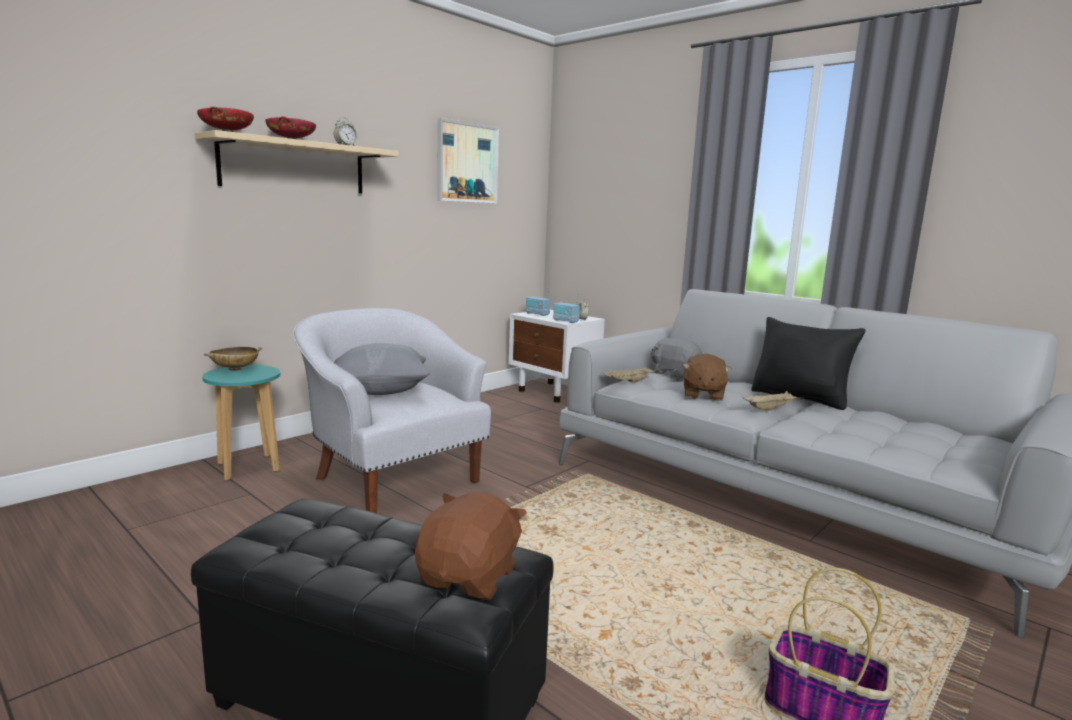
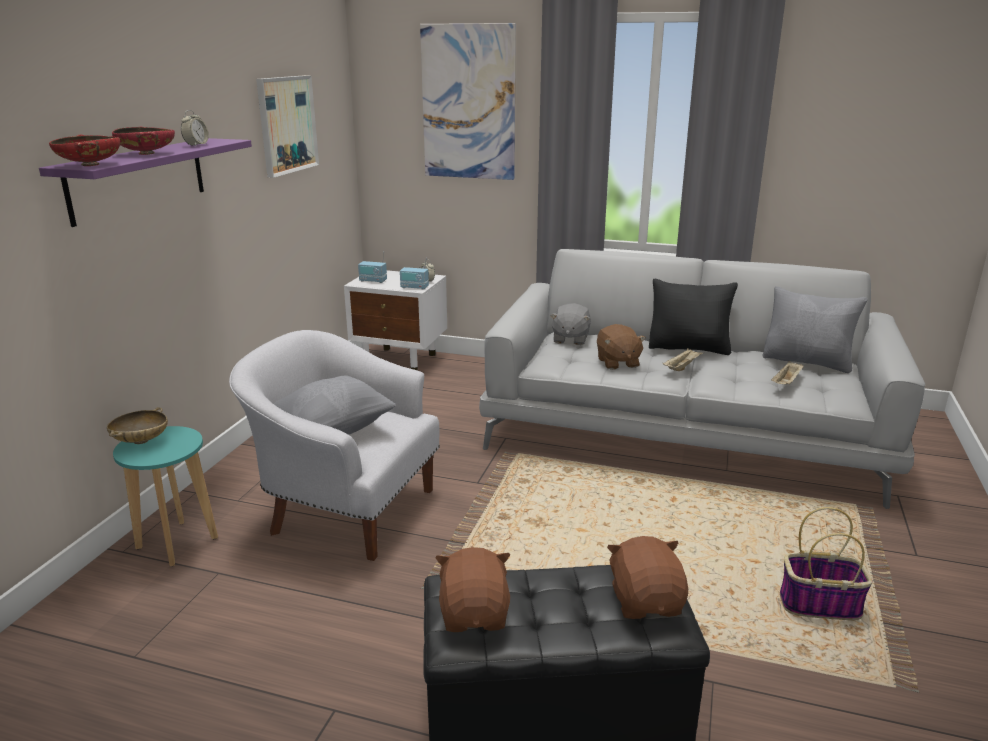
camera: 25 degrees left, 10 degrees up
beige shelf [194,130,399,194] -> purple shelf [39,138,252,227]
beige tray [602,367,655,382] -> beige tray moved to [771,361,804,385]
grey plush toy [651,338,702,378] -> grey plush toy turned 90 degrees counterclockwise [550,303,591,345]
none -> picture [420,23,516,180]
none -> brown plush toy [435,547,510,632]
none -> grey pillow [762,286,867,373]

